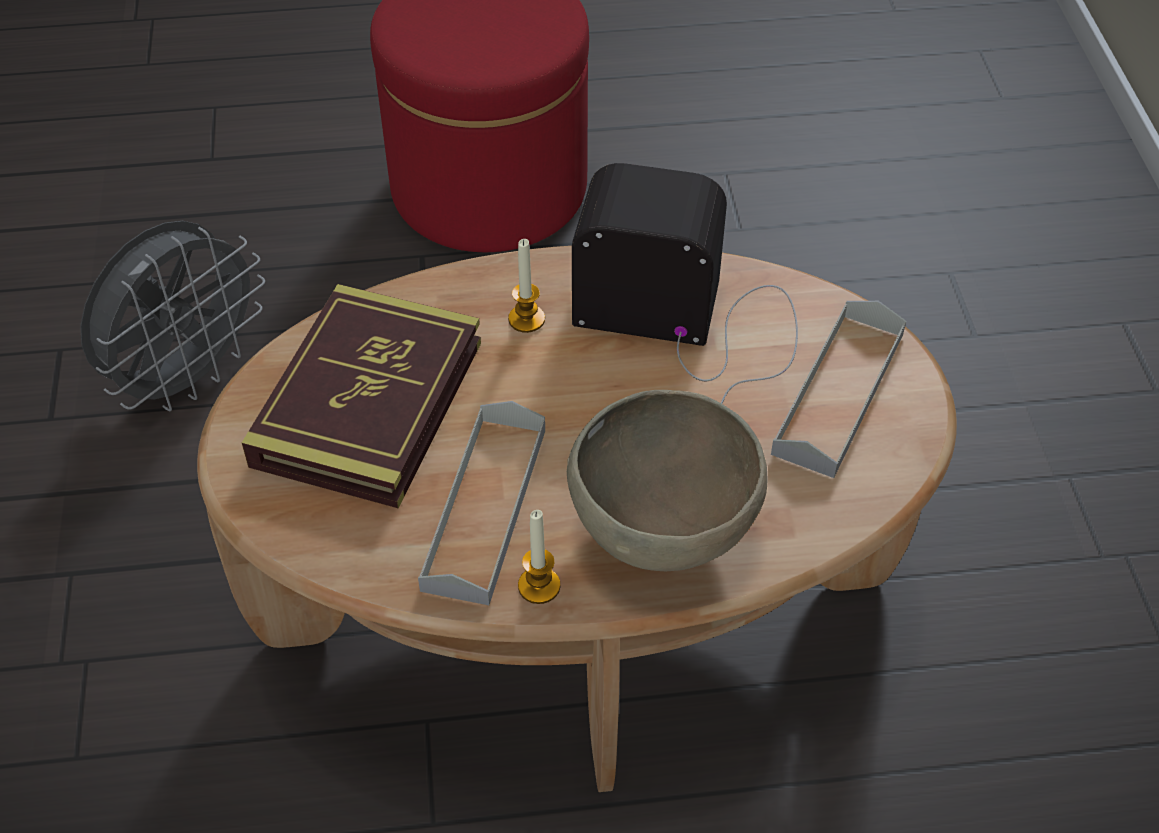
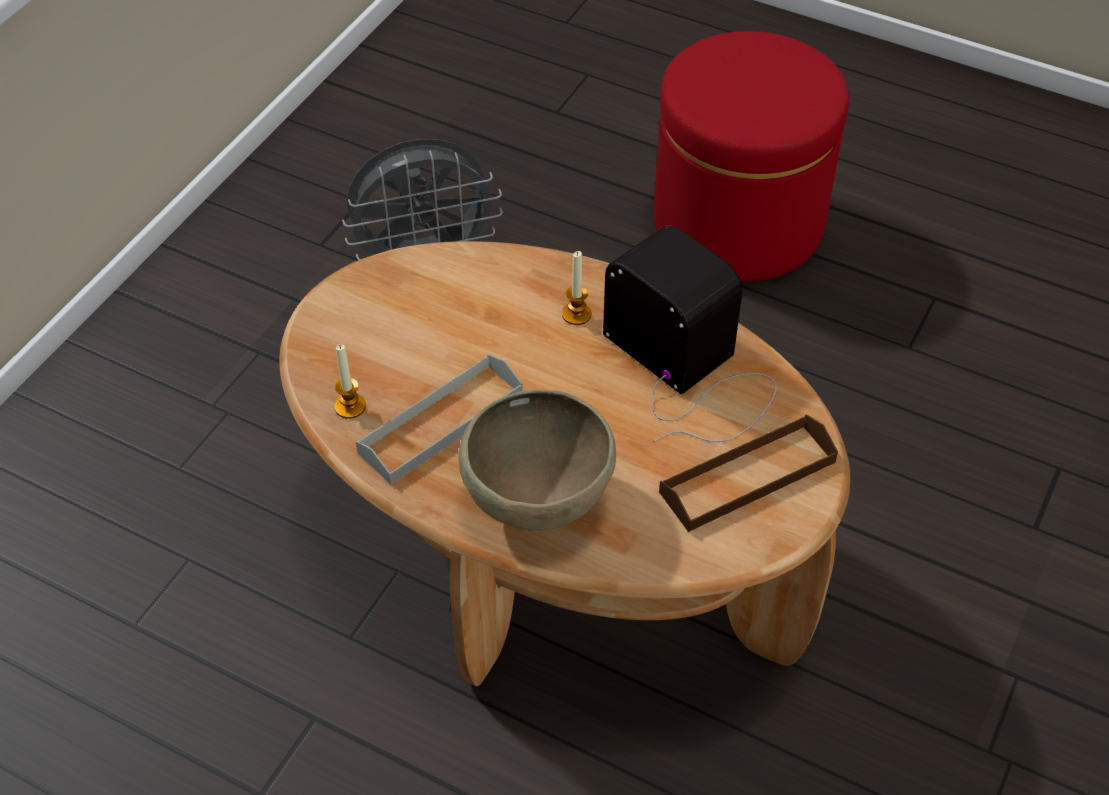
camera: 35 degrees right, 0 degrees up
book [242,284,481,508] -> none
candle [518,510,560,604] -> candle moved to [334,344,366,419]
grey tray [771,301,906,478] -> brown tray [659,414,838,532]

